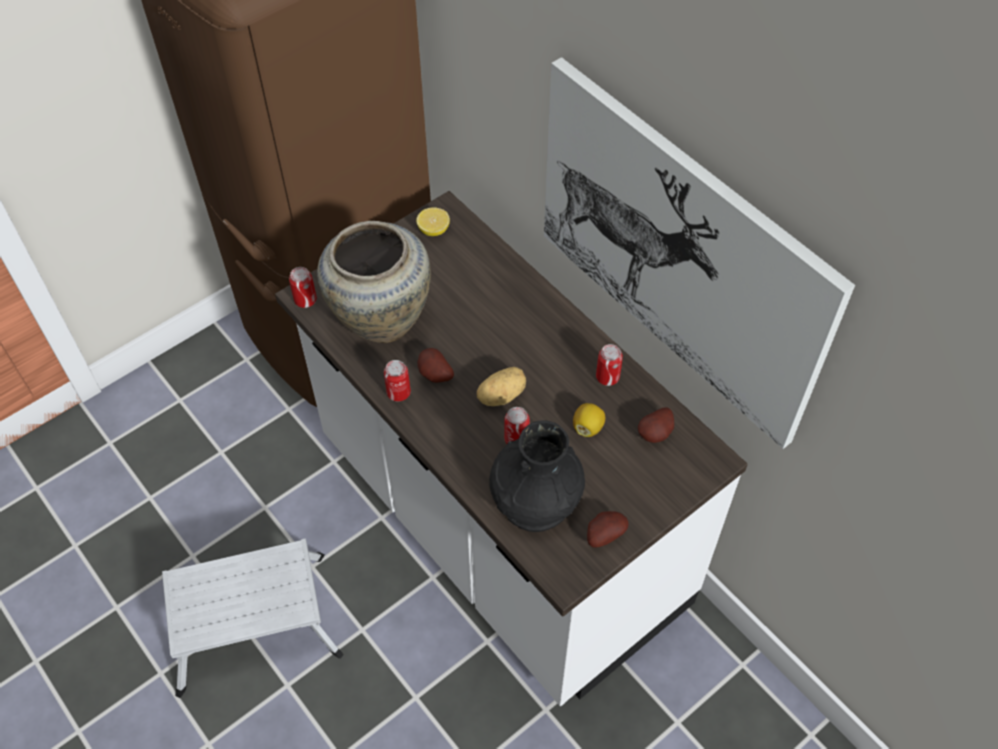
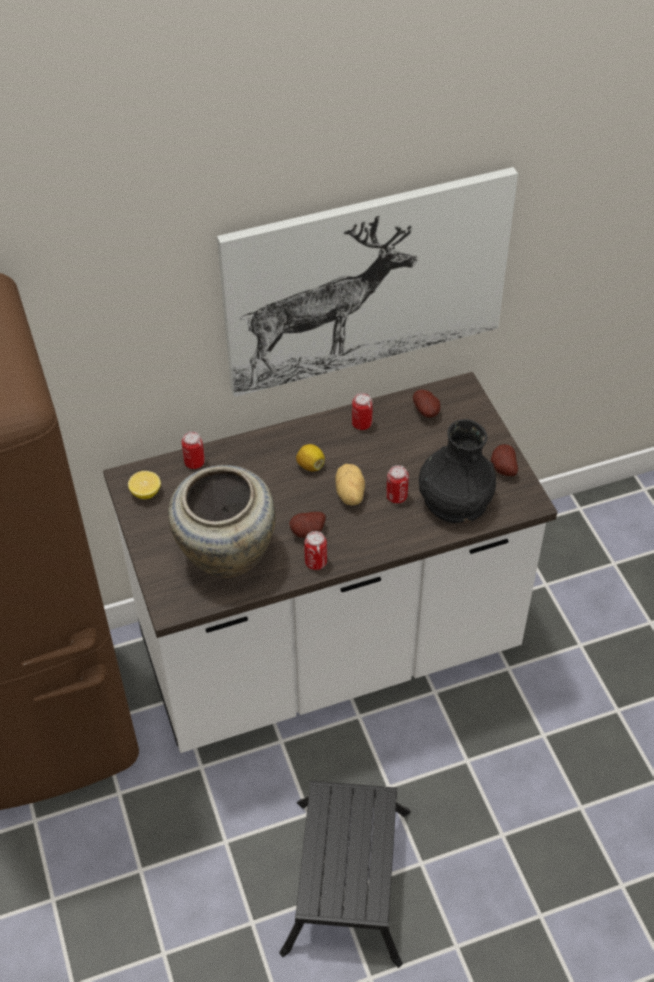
camera: 70 degrees left, 5 degrees down
white step ladder [162,539,344,698] -> black step ladder [279,781,411,968]
can [289,267,317,308] -> can moved to [182,431,205,469]
lemon [573,403,605,437] -> lemon moved to [296,444,325,471]

